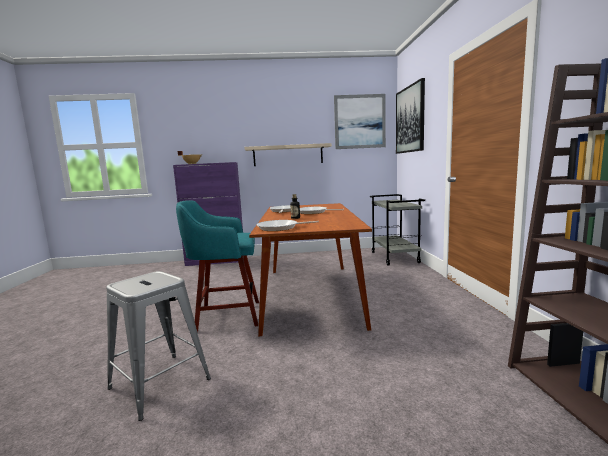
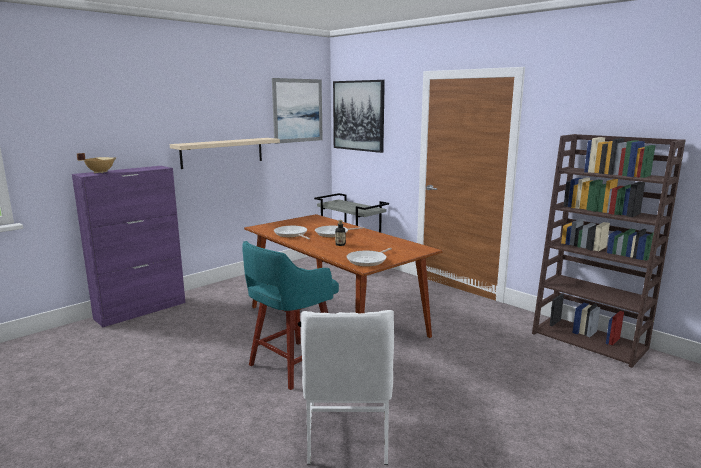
camera: 40 degrees left, 5 degrees up
grey stool [106,271,211,421] -> white chair [301,310,394,465]

